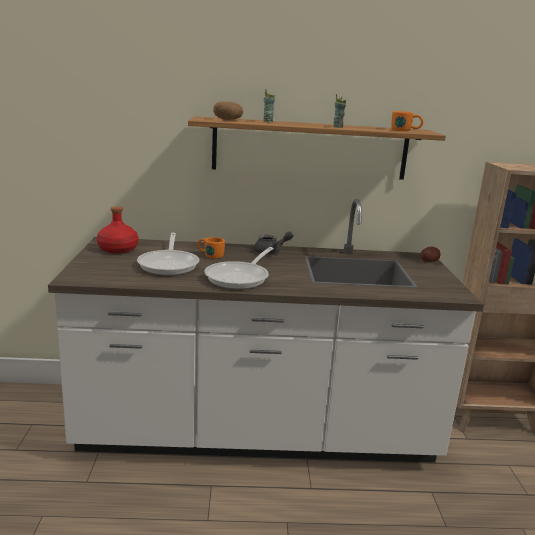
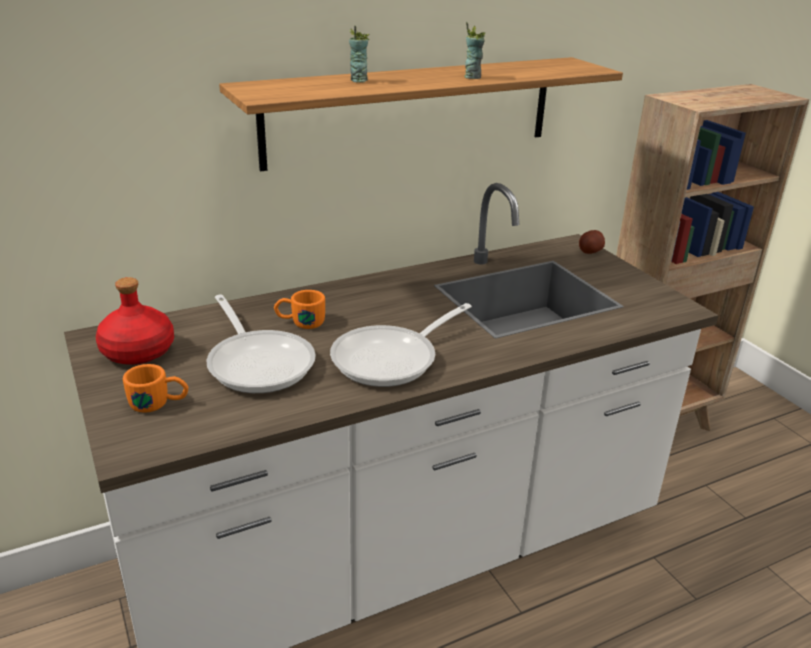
camera: 25 degrees left, 10 degrees up
frying pan [204,247,274,289] -> frying pan turned 45 degrees clockwise [330,303,472,387]
potato [213,102,243,120] -> none
grey teapot [254,231,293,255] -> none
orange mug [391,111,424,131] -> orange mug moved to [123,364,188,413]

